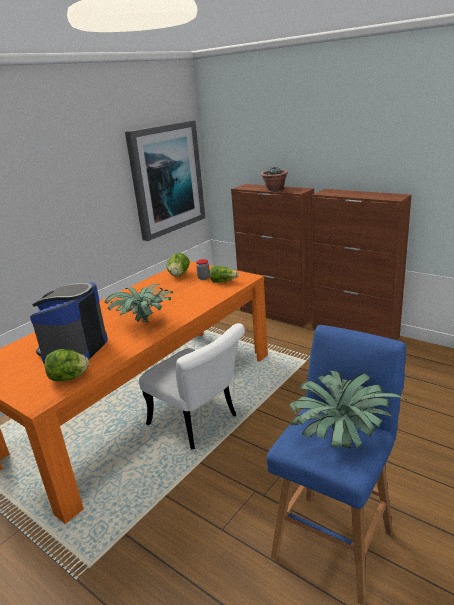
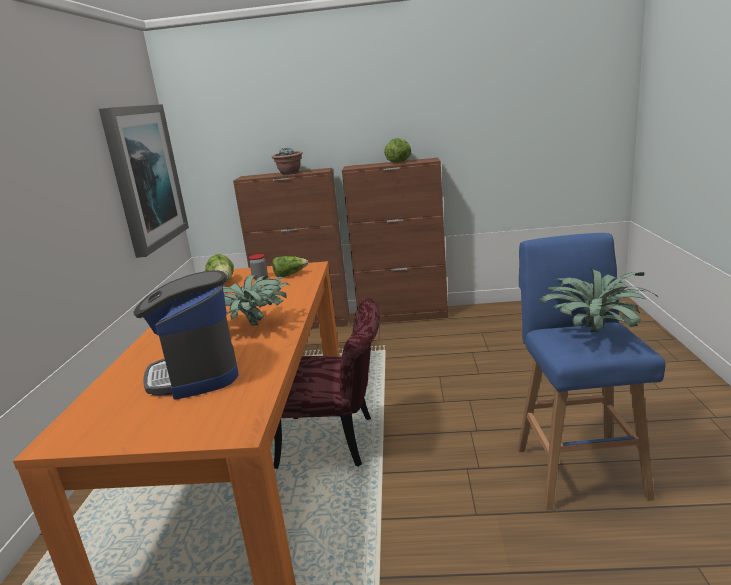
camera: 35 degrees left, 5 degrees down
lettuce [45,349,89,381] -> lettuce moved to [384,138,411,163]
white chair [139,323,245,450] -> red chair [274,298,380,469]

